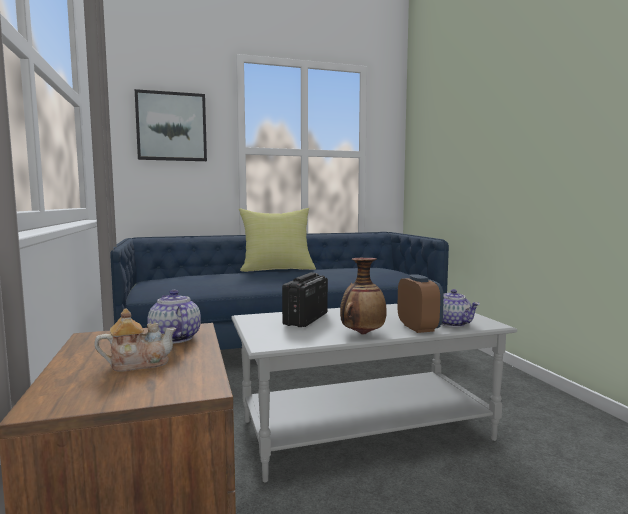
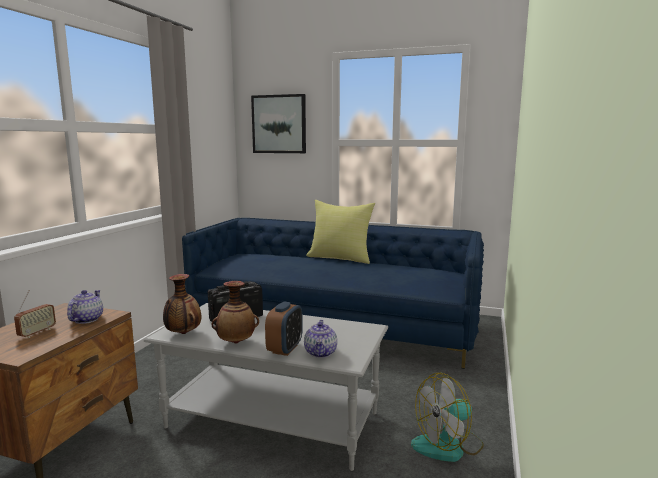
camera: 35 degrees right, 5 degrees up
teapot [94,308,177,371] -> radio [14,290,56,338]
none -> vase [163,274,201,334]
none -> fan [411,373,484,462]

